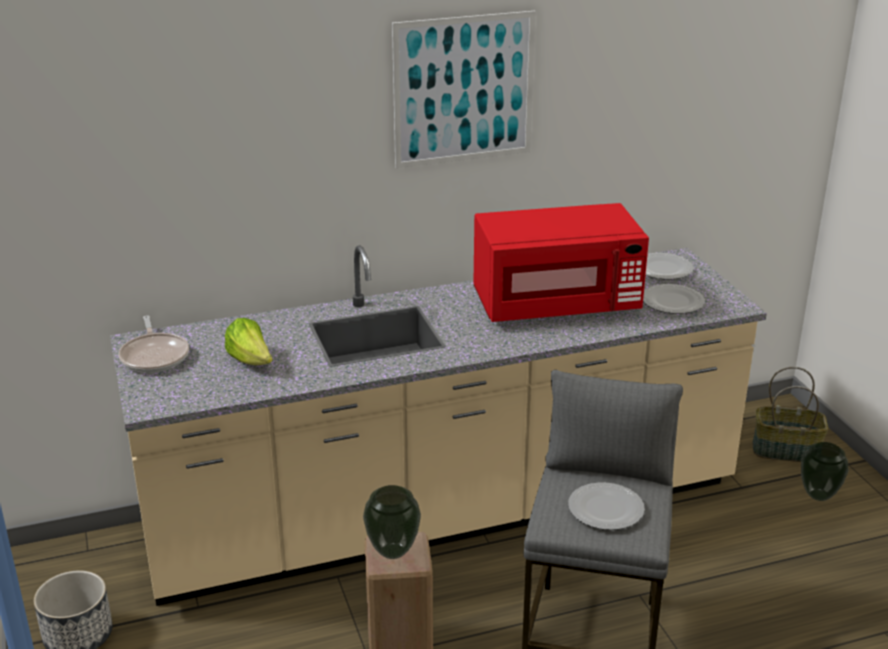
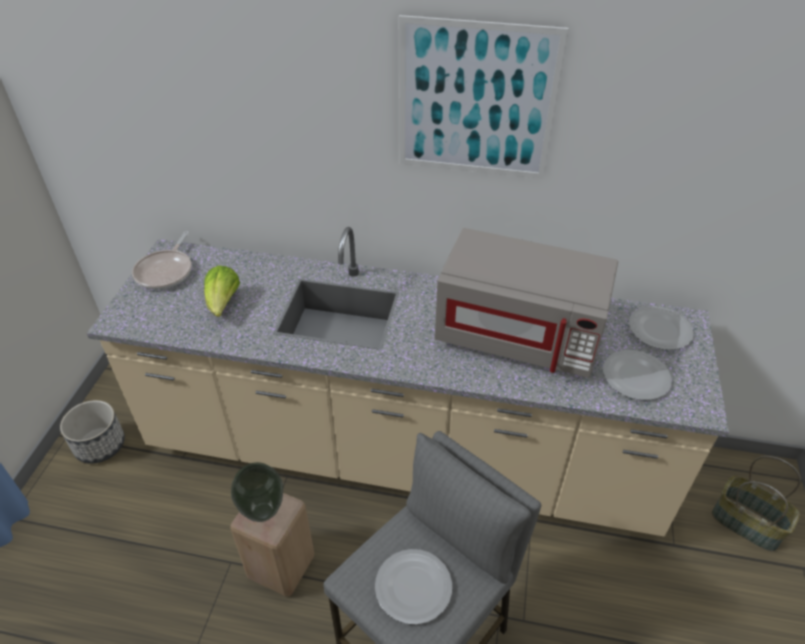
camera: 30 degrees right, 15 degrees up
red microwave [473,203,649,322] -> grey microwave [435,228,618,378]
vase [801,442,848,501] -> none

